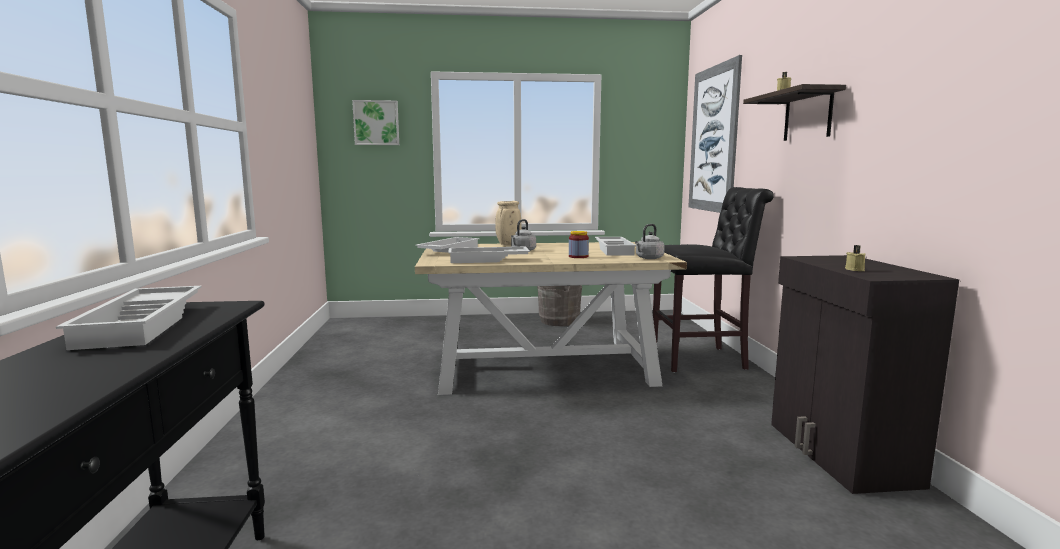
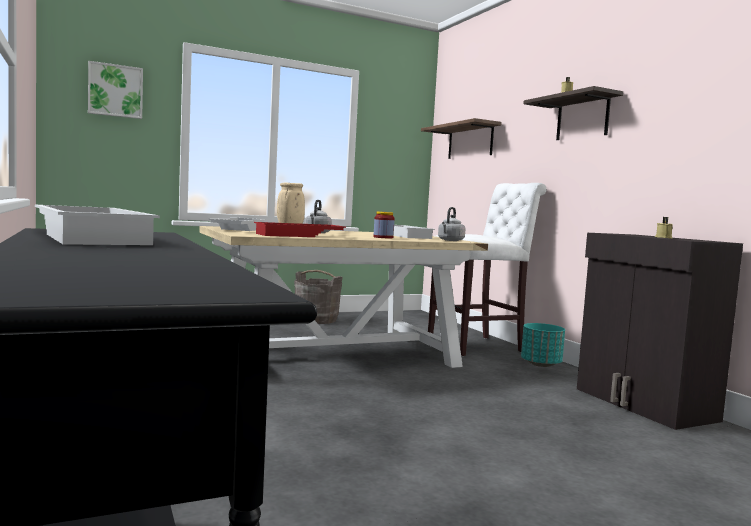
camera: 20 degrees left, 5 degrees down
white tray [448,247,530,263] -> red tray [254,222,346,237]
black stool [653,187,774,373] -> white stool [428,183,547,356]
picture [688,55,742,213] -> shelf [421,118,502,159]
none -> turquoise planter [521,323,565,367]

